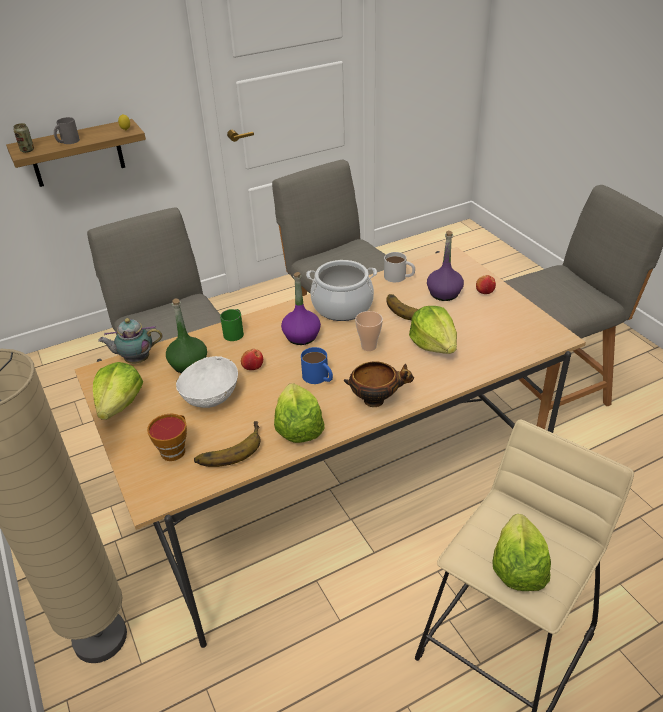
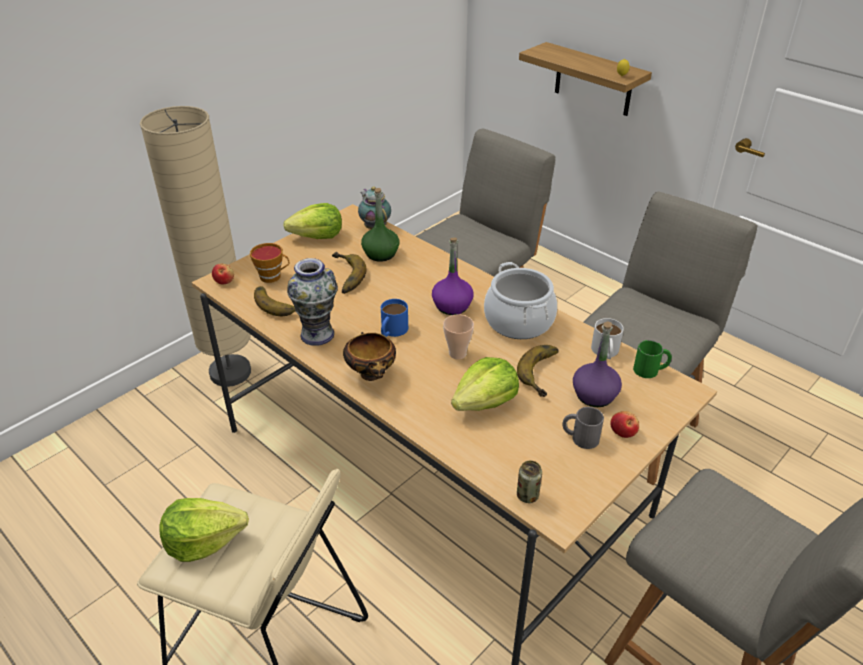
camera: 70 degrees right, 0 degrees up
can [13,123,34,153] -> can moved to [517,461,542,503]
grey mug [54,117,80,144] -> grey mug moved to [562,407,604,449]
white bowl [176,356,238,408] -> banana [332,252,366,294]
green mug [220,309,244,341] -> green mug moved to [633,340,672,378]
apple [241,349,263,370] -> apple moved to [212,264,234,284]
lettuce [274,383,325,443] -> vase [287,258,338,346]

